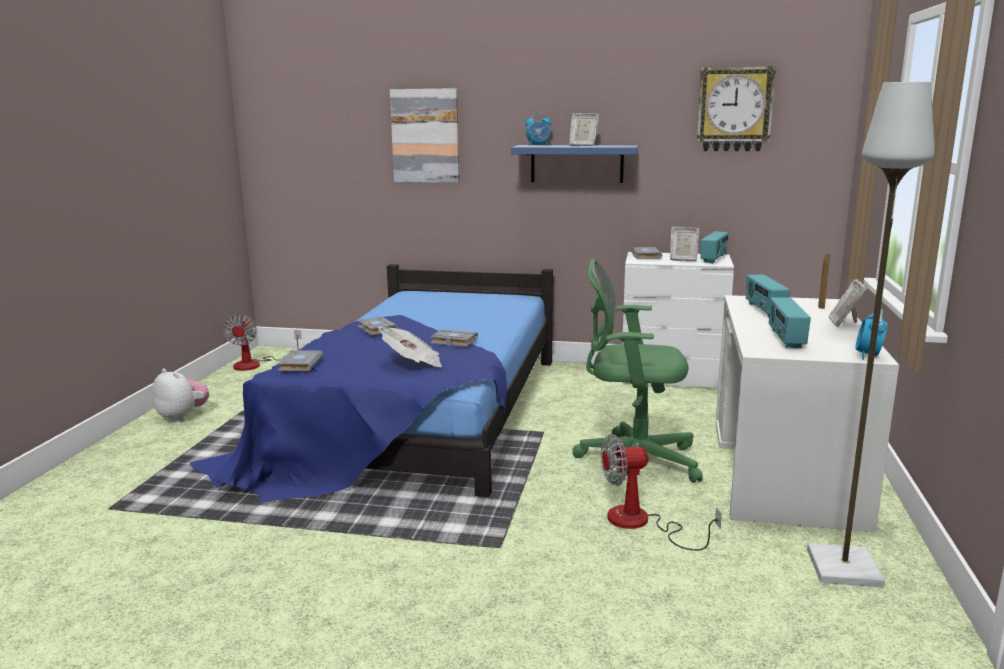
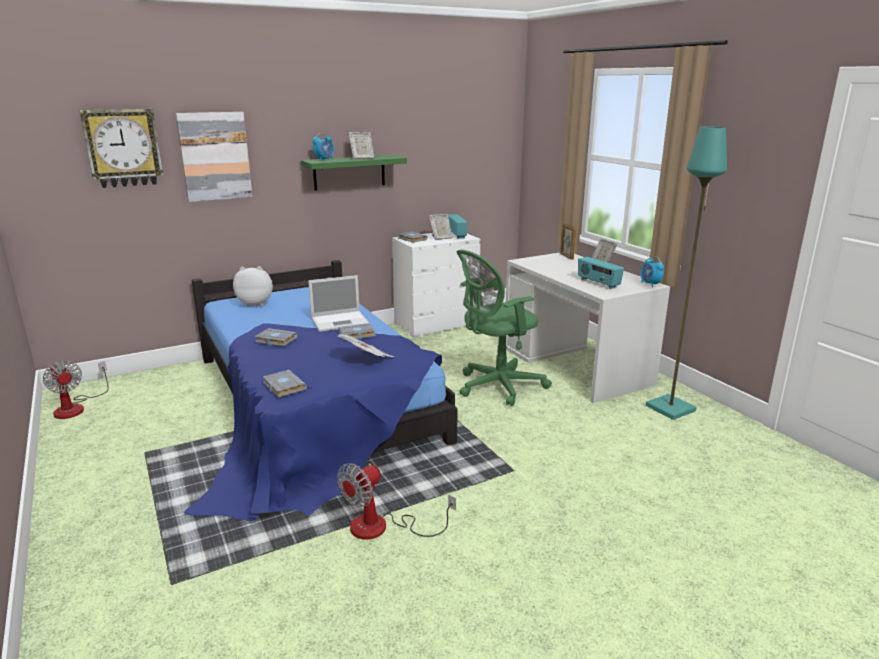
camera: 40 degrees left, 5 degrees up
plush toy [152,369,209,422] -> plush toy moved to [233,266,273,307]
blue shelf [511,145,638,183] -> green shelf [301,155,407,191]
fan [601,434,722,551] -> fan moved to [337,463,456,540]
wall clock [697,66,776,151] -> wall clock moved to [79,109,163,188]
radio [746,274,790,318] -> none
grey floor lamp [807,82,935,587] -> turquoise floor lamp [646,127,727,420]
none -> laptop [308,275,369,332]

